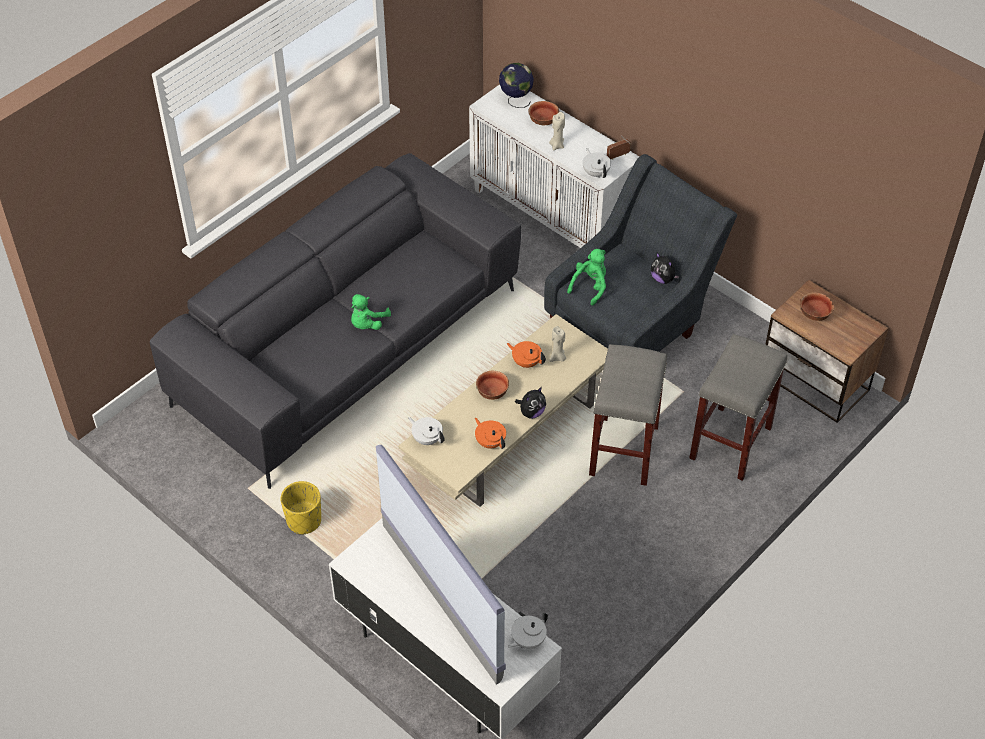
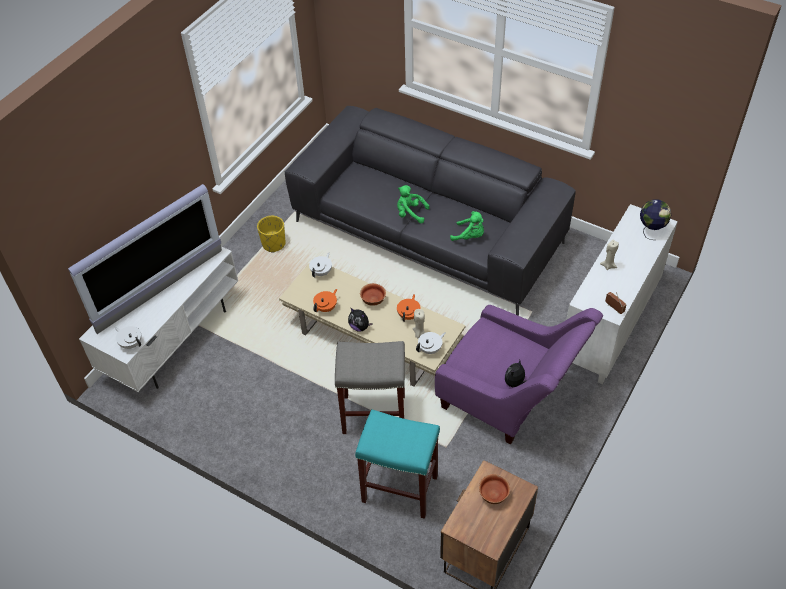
camera: 80 degrees right, 0 degrees up
bowl [528,101,559,125] -> none
grey armchair [544,154,737,352] -> purple armchair [435,305,603,444]
green plush toy [567,249,606,306] -> green plush toy moved to [450,211,484,241]
white teapot [582,148,611,178] -> white teapot moved to [416,332,445,354]
grey stool [689,334,787,481] -> turquoise stool [355,409,440,519]

